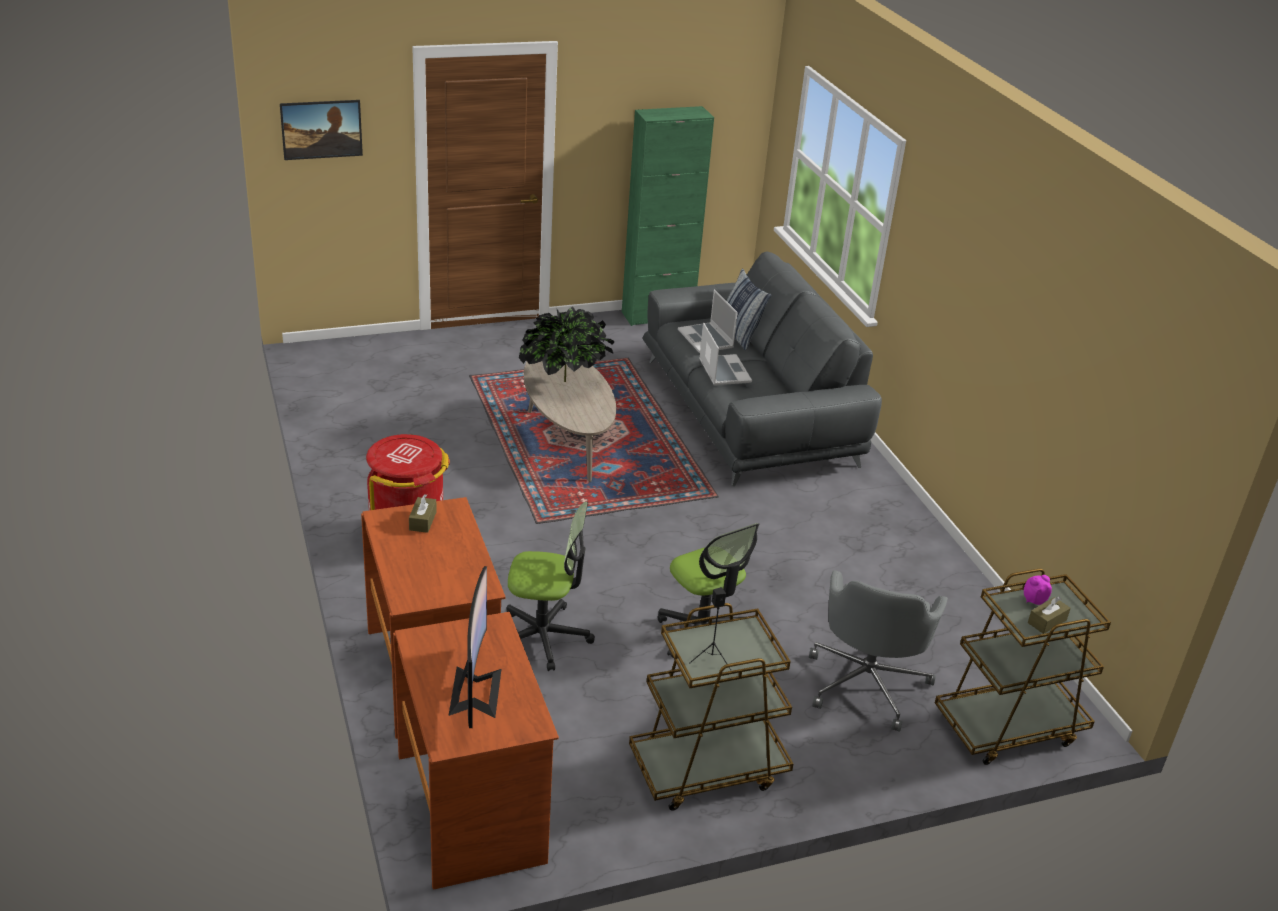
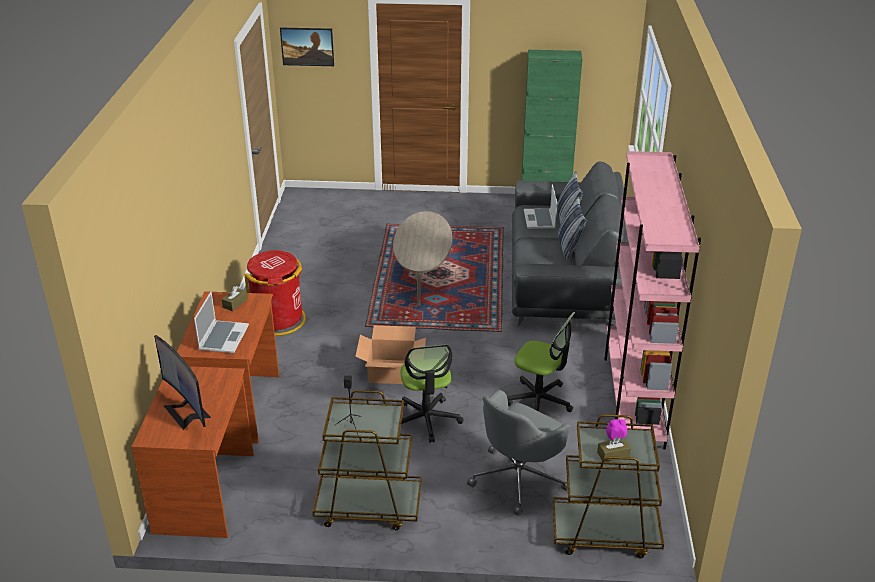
camera: 25 degrees right, 0 degrees up
monitor [448,566,501,728] -> monitor turned 120 degrees clockwise [154,335,211,430]
office chair [506,502,595,671] -> office chair moved to [507,312,575,412]
potted plant [519,307,615,382] -> none
laptop [699,323,752,385] -> laptop moved to [194,292,249,353]
none -> cardboard box [355,325,426,384]
none -> pillow [558,197,587,260]
none -> pink bookcase [604,151,701,449]

